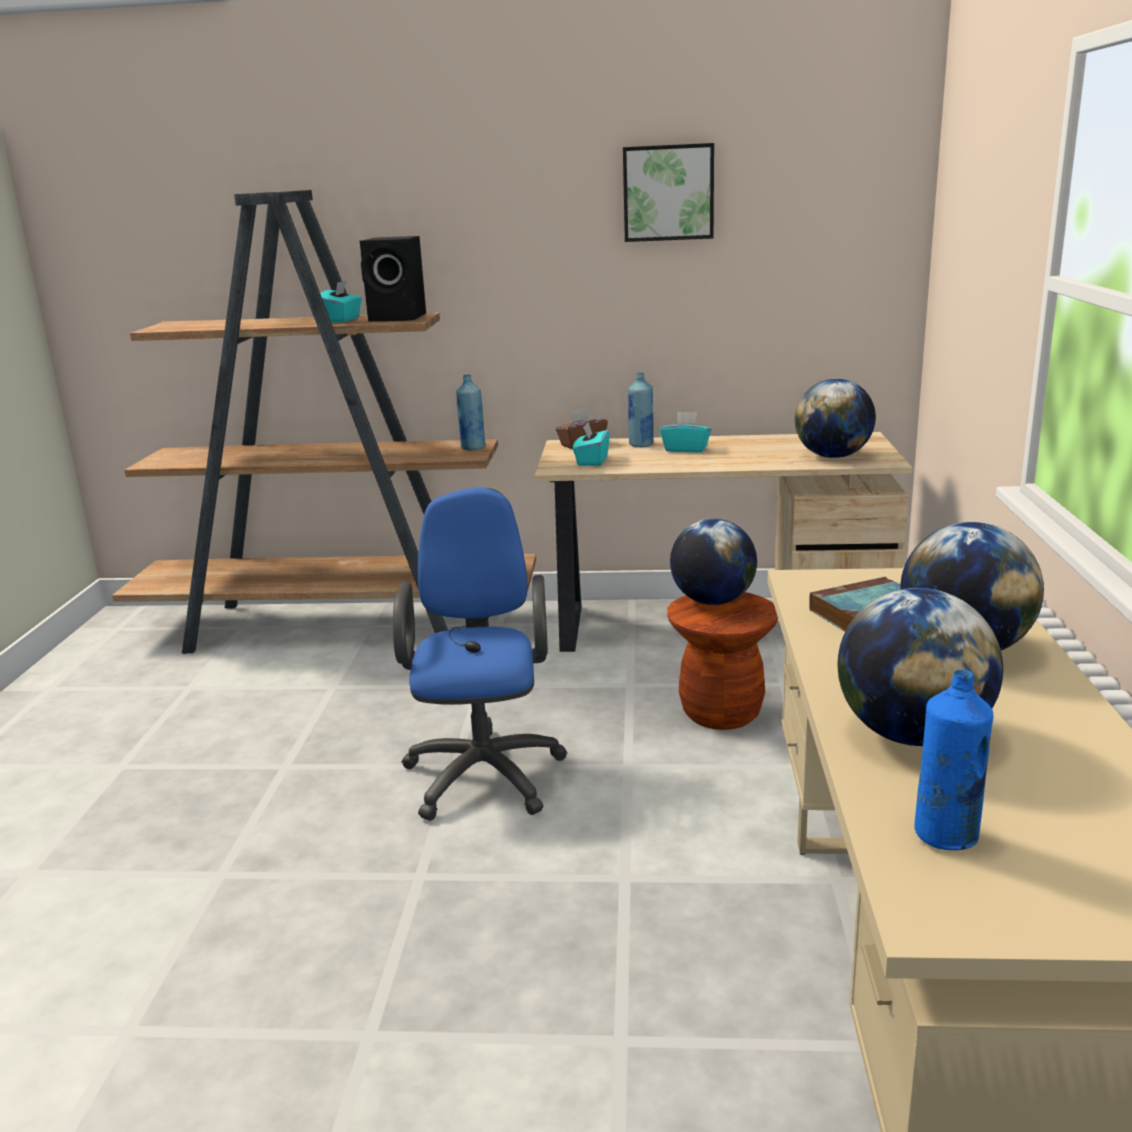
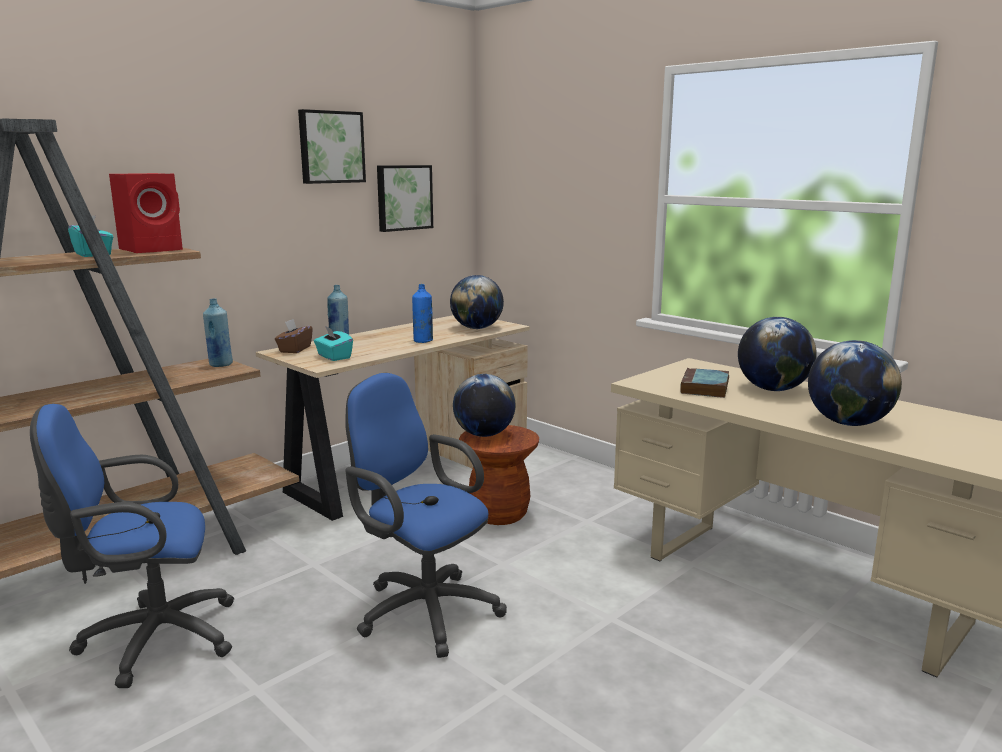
camera: 50 degrees left, 5 degrees down
black speaker [360,236,426,322] -> red speaker [109,173,183,253]
turquoise tissue box [660,412,712,453] -> none
blue bottle [914,670,993,850] -> blue bottle moved to [412,284,433,343]
none -> blue office chair [30,404,234,688]
none -> picture [377,165,433,232]

